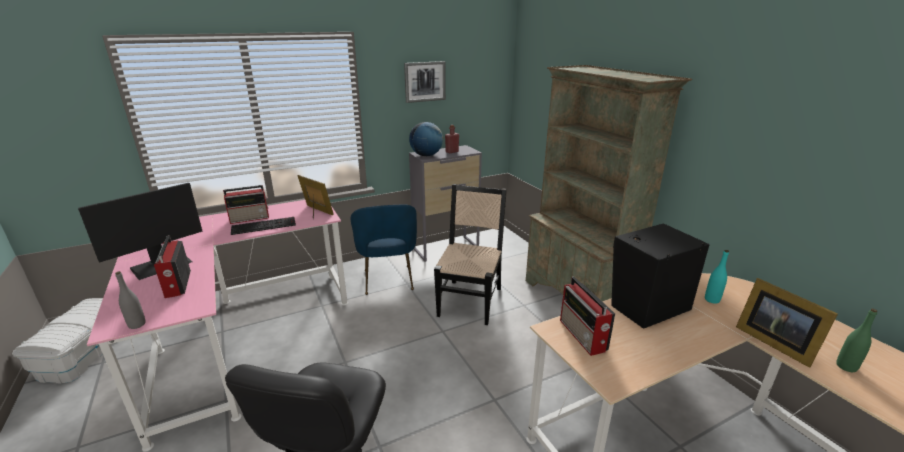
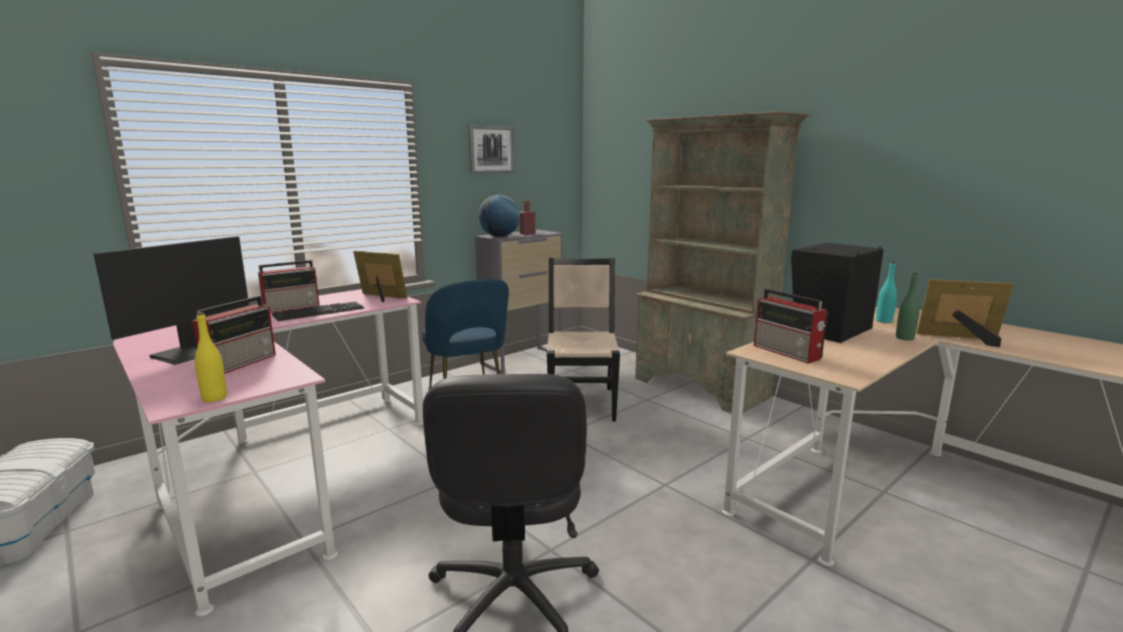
camera: 15 degrees left, 10 degrees down
grey bottle [115,271,146,329] -> yellow bottle [195,312,227,402]
radio [154,235,191,298] -> radio turned 120 degrees counterclockwise [191,296,276,374]
picture frame [736,278,838,368] -> picture frame turned 150 degrees clockwise [917,279,1014,347]
green bottle [836,308,877,372] -> green bottle moved to [896,273,920,341]

